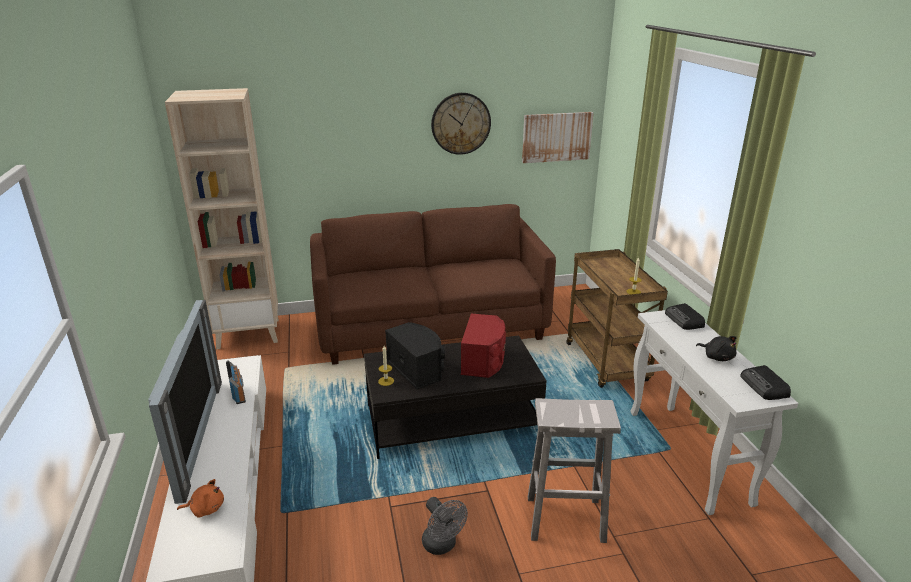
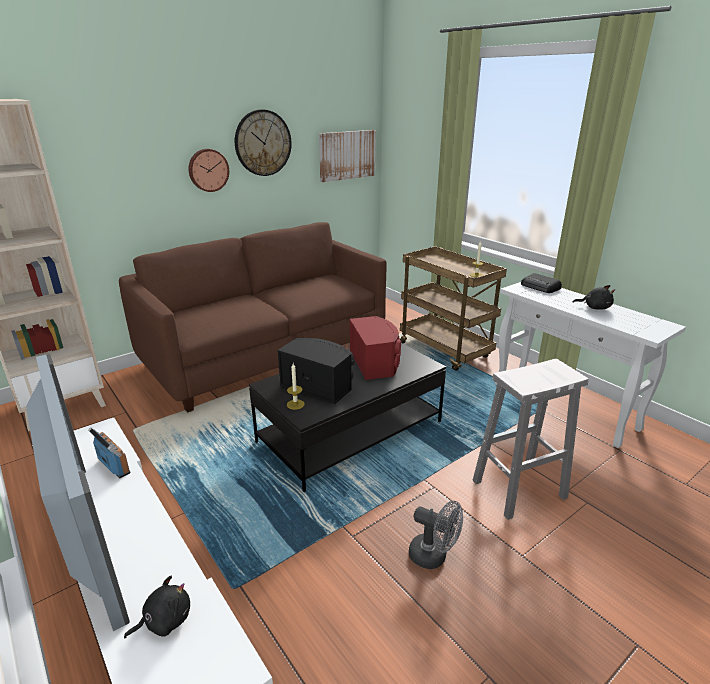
camera: 25 degrees left, 0 degrees up
orange plush toy [177,479,224,518] -> black plush toy [124,576,190,639]
radio [740,365,791,400] -> none
none -> wall clock [188,149,229,192]

